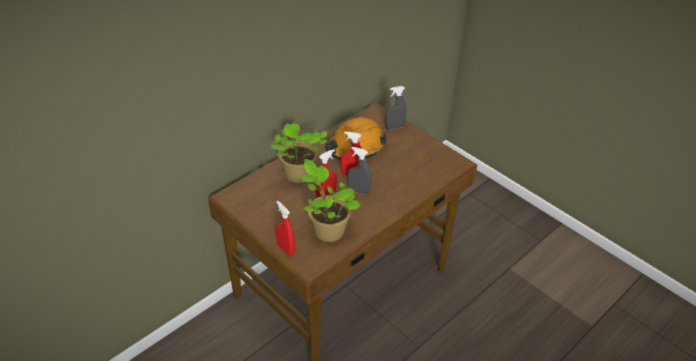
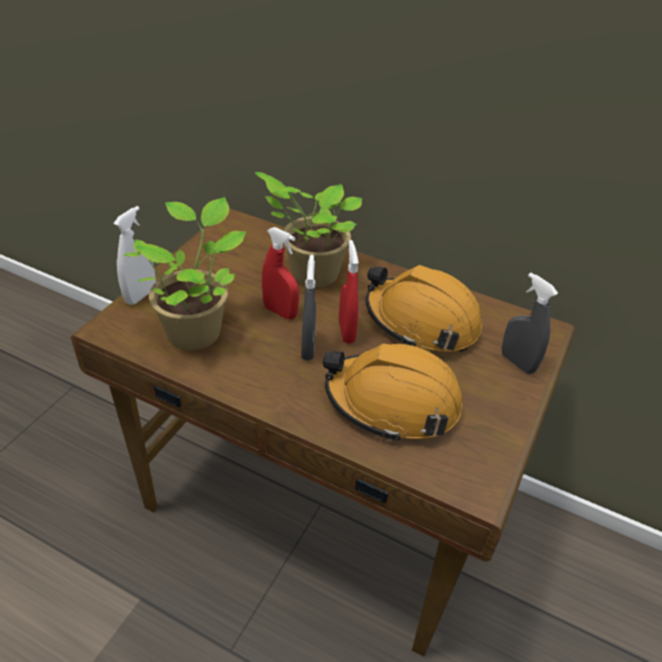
camera: 70 degrees right, 0 degrees up
red spray bottle [275,201,295,256] -> white spray bottle [113,206,156,305]
none -> orange hard hat [323,343,462,442]

